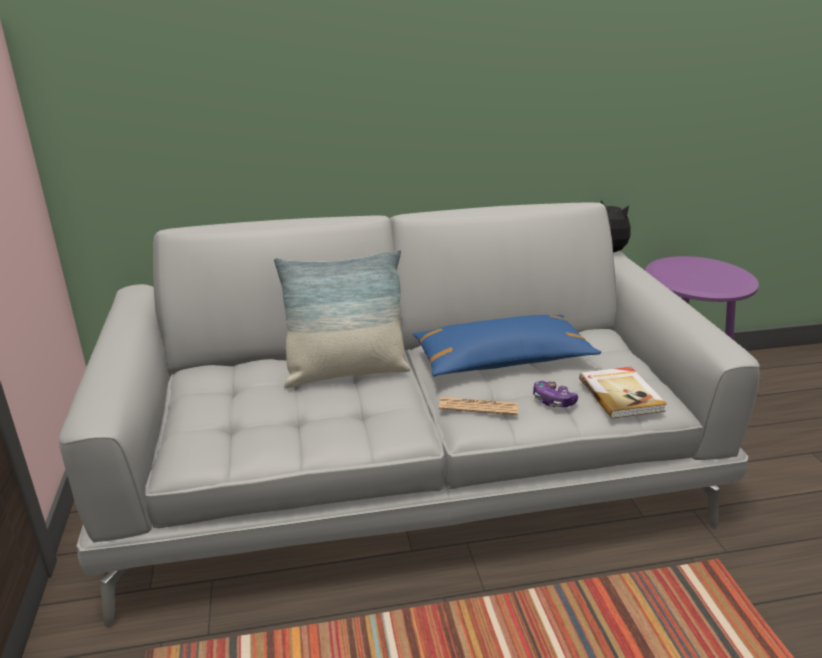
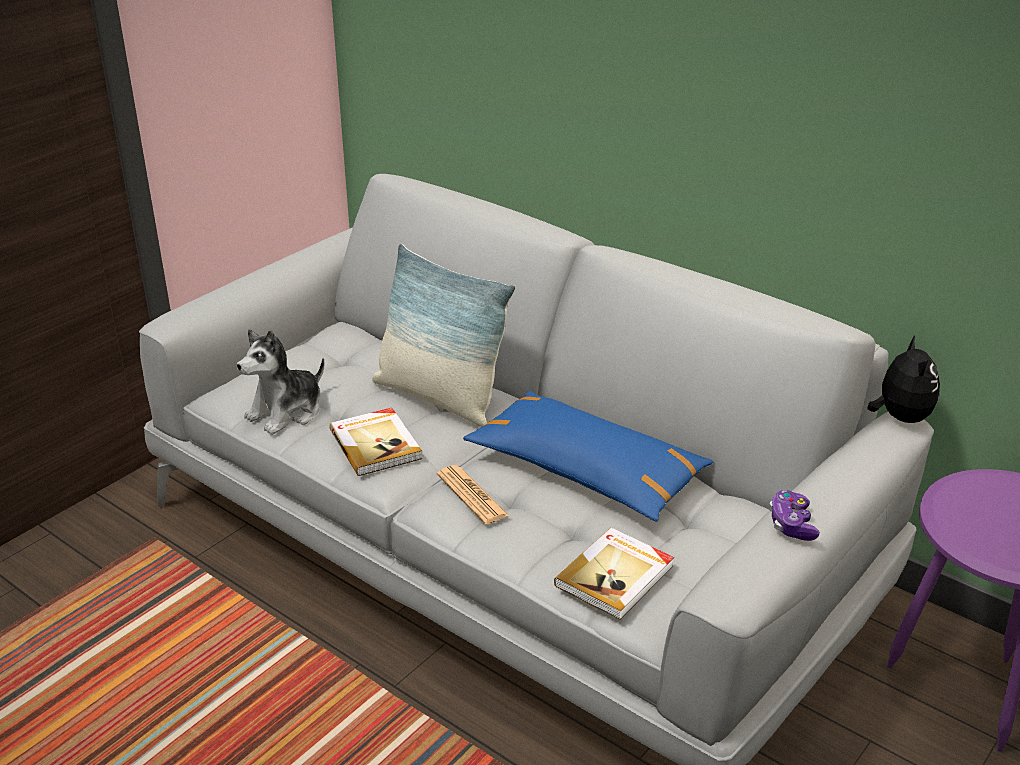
camera: 50 degrees right, 5 degrees up
game controller [533,381,578,407] -> game controller moved to [769,490,820,541]
none -> plush toy [237,329,325,435]
none -> book [329,408,422,476]

